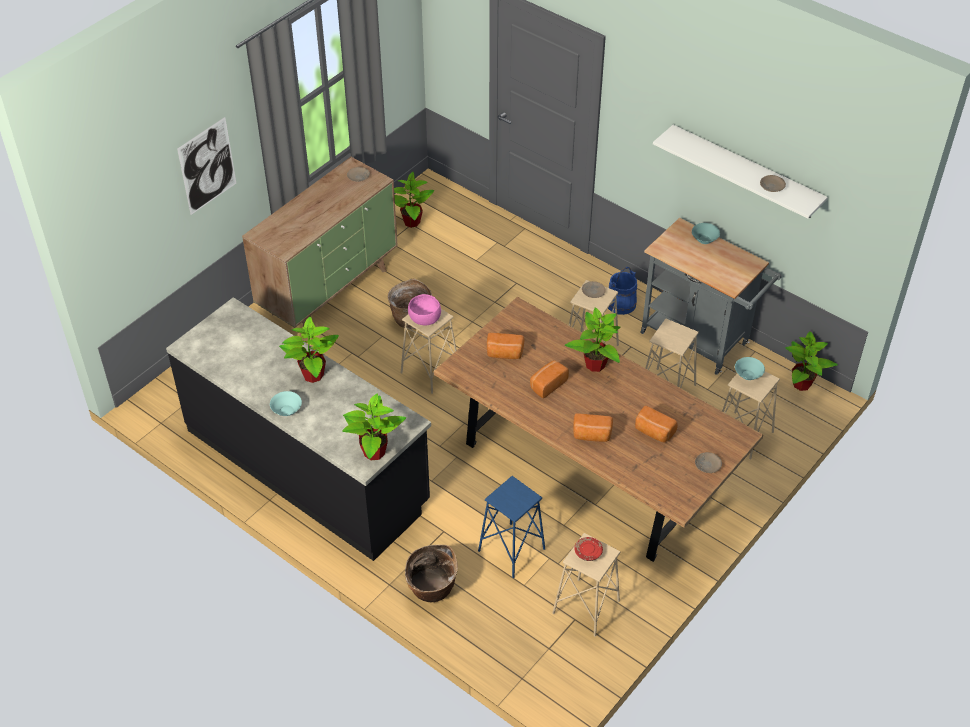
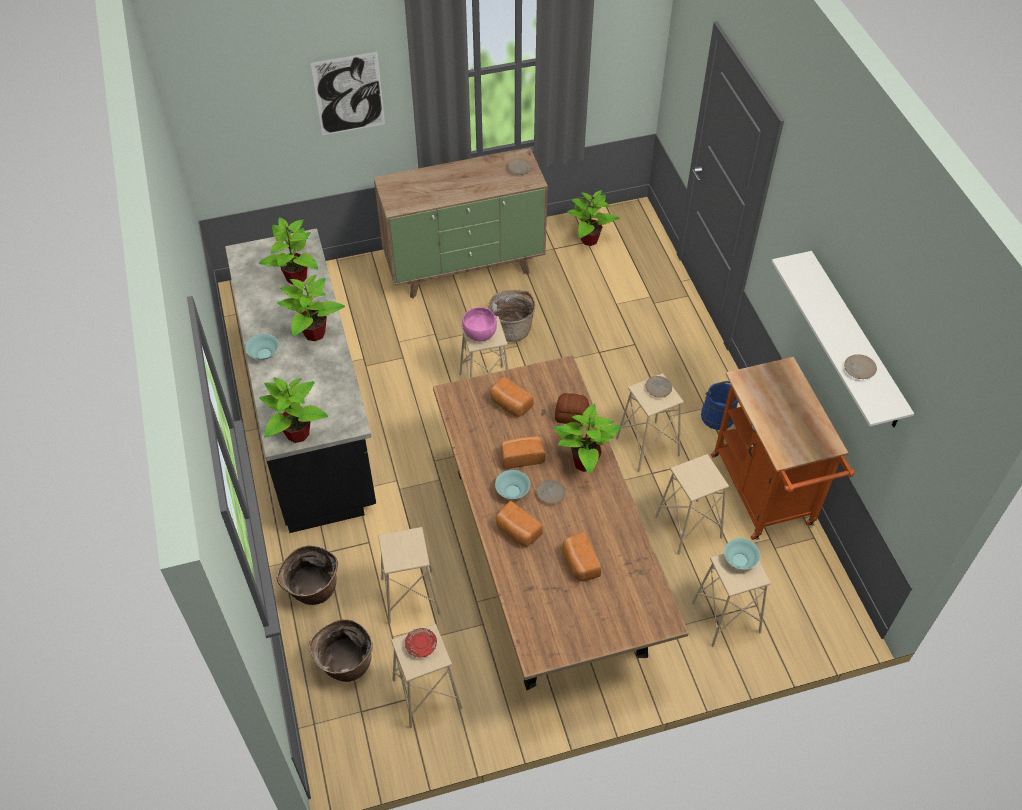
camera: 35 degrees right, 5 degrees up
blue stool [478,476,545,578] -> beige stool [378,527,441,624]
grey cart [640,218,781,375] -> orange cart [711,357,855,540]
turquoise bowl [692,223,720,244] -> turquoise bowl moved to [495,470,530,499]
beige plate [695,452,722,473] -> beige plate moved to [536,480,566,504]
potted plant [785,331,838,391] -> potted plant moved to [258,217,318,285]
none -> basket [309,619,373,682]
none -> bread [555,393,590,426]

